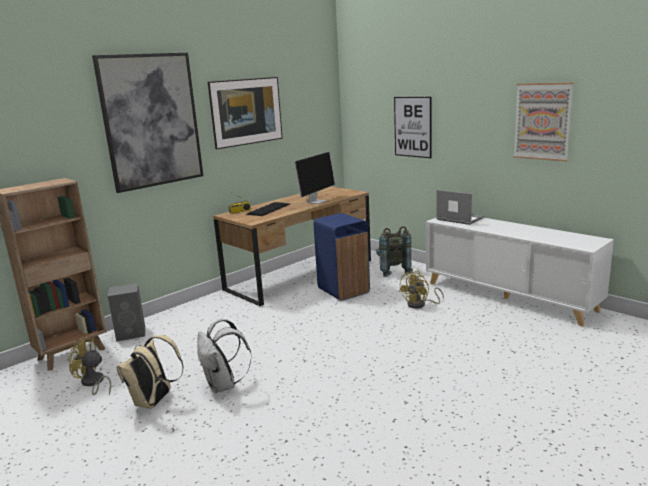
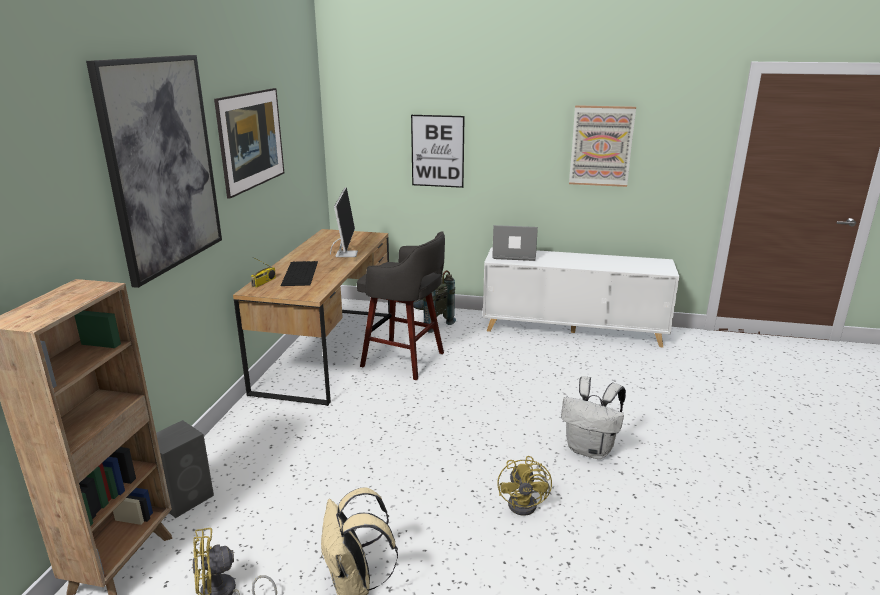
camera: 35 degrees left, 5 degrees up
white backpack [197,319,251,393] -> white backpack moved to [561,376,626,459]
blue trash can [314,213,370,301] -> grey stool [357,231,445,380]
yellow fan [399,271,444,309] -> yellow fan moved to [497,456,552,516]

